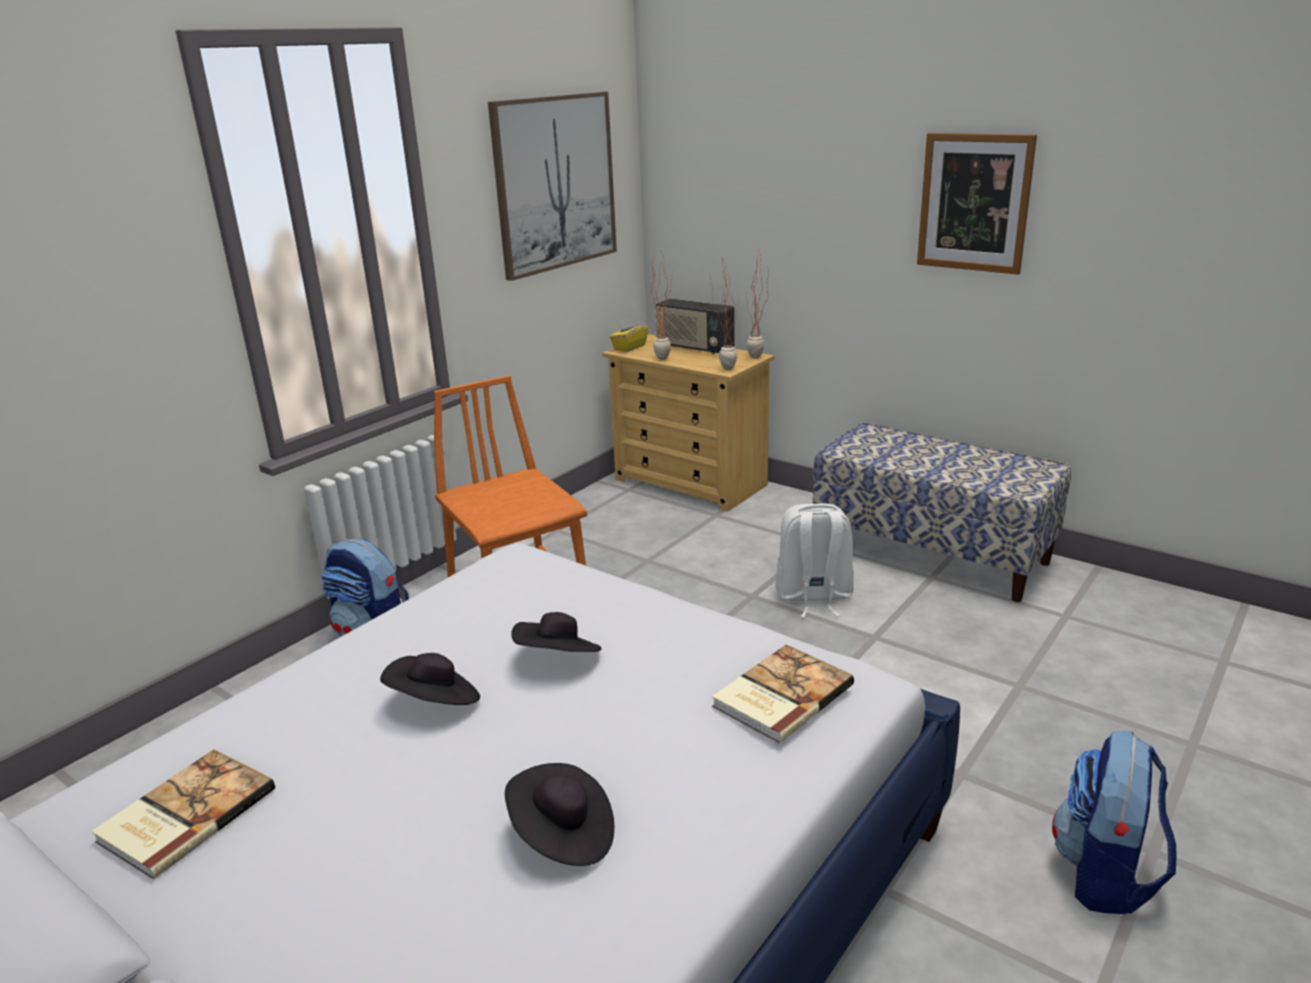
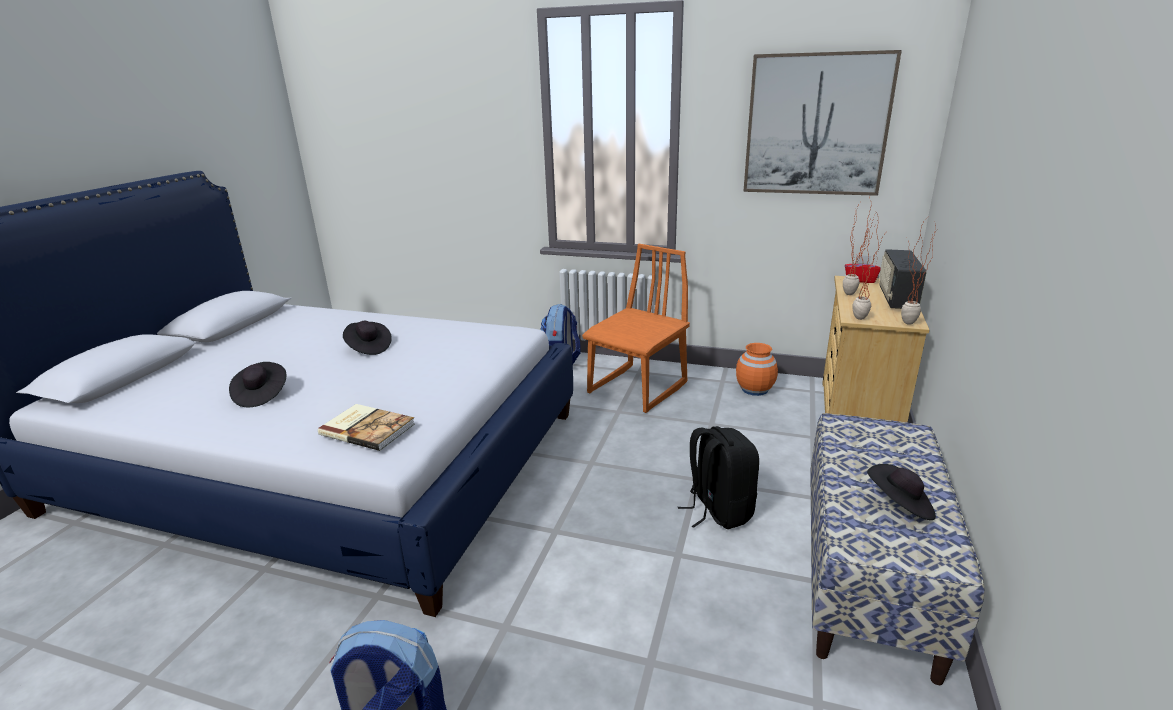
camera: 70 degrees right, 0 degrees up
book [91,749,275,879] -> none
black hat [511,612,601,652] -> black hat moved to [867,464,936,520]
yellow tissue box [610,318,648,352] -> red tissue box [845,255,881,283]
white backpack [775,504,854,618] -> black backpack [678,426,759,529]
picture [917,133,1037,275] -> none
none -> orange vase [736,343,778,396]

